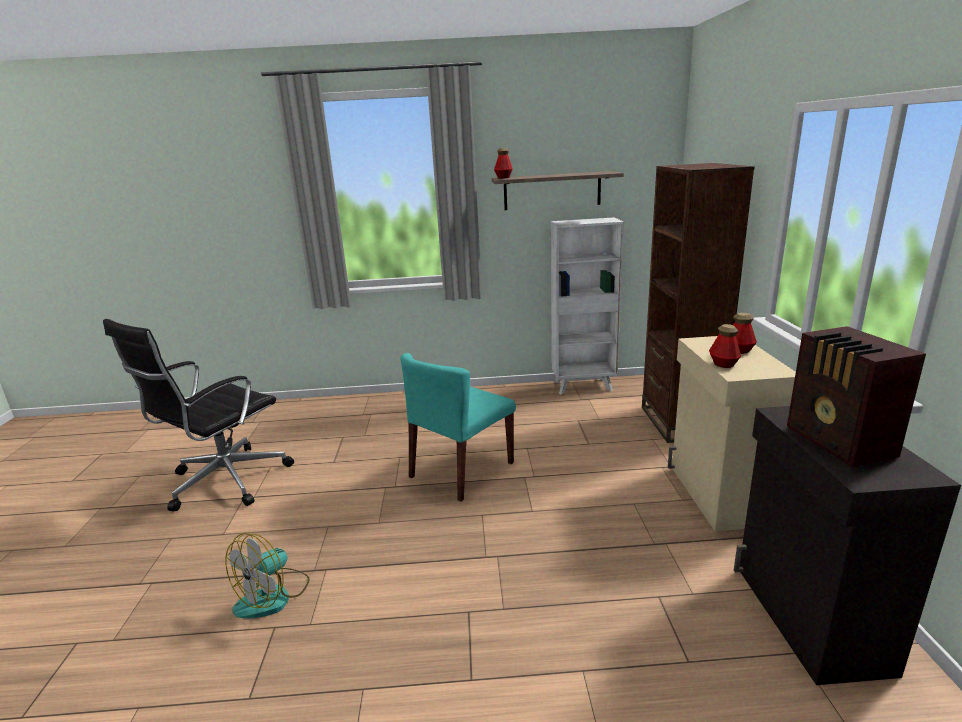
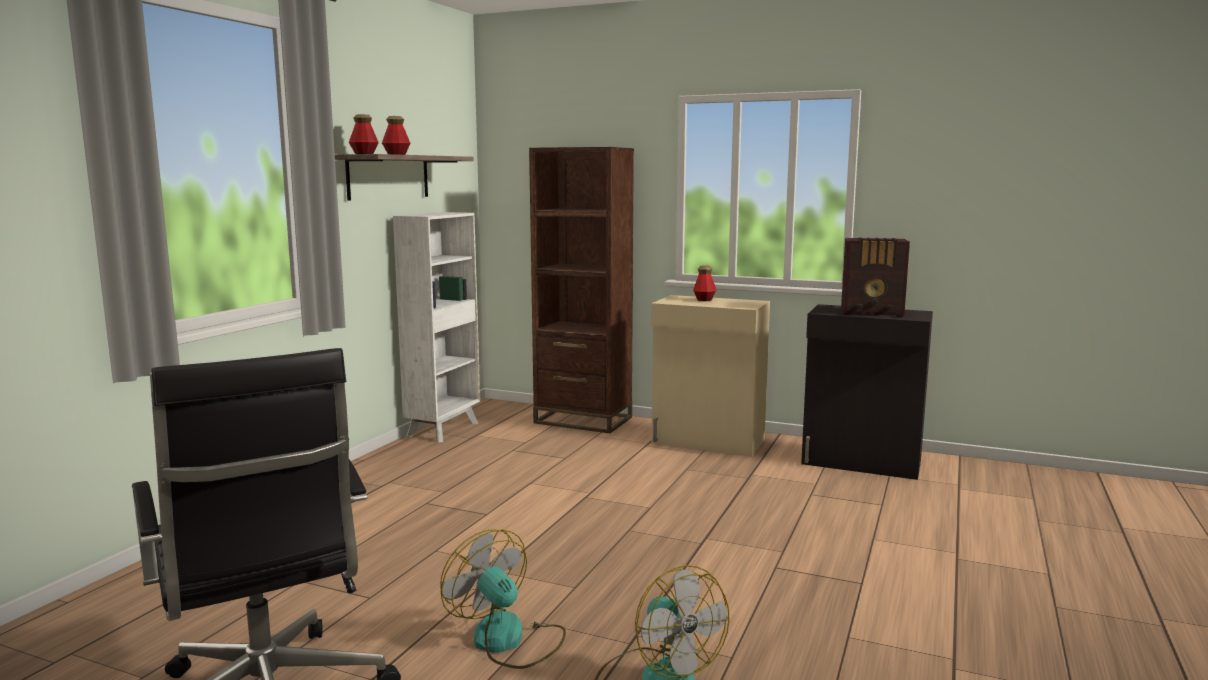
camera: 65 degrees left, 10 degrees down
turquoise chair [401,353,516,502] -> none
bottle [709,324,741,368] -> bottle moved to [382,116,411,155]
none -> fan [440,529,566,669]

